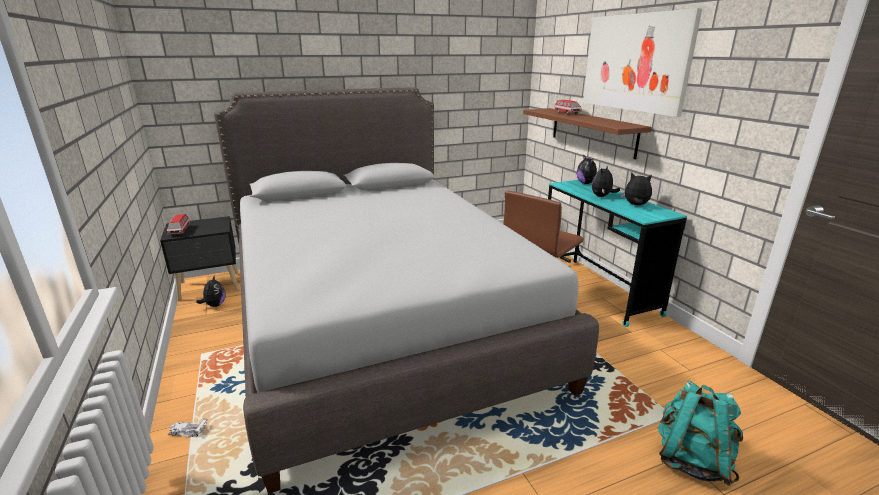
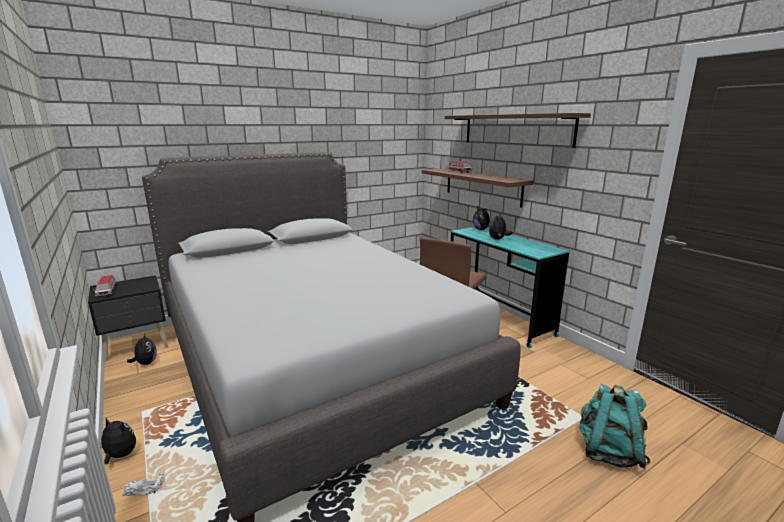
camera: 10 degrees left, 5 degrees down
picture [583,8,702,117] -> brown shelf [445,113,591,148]
plush toy [621,172,652,205] -> plush toy moved to [99,418,136,464]

